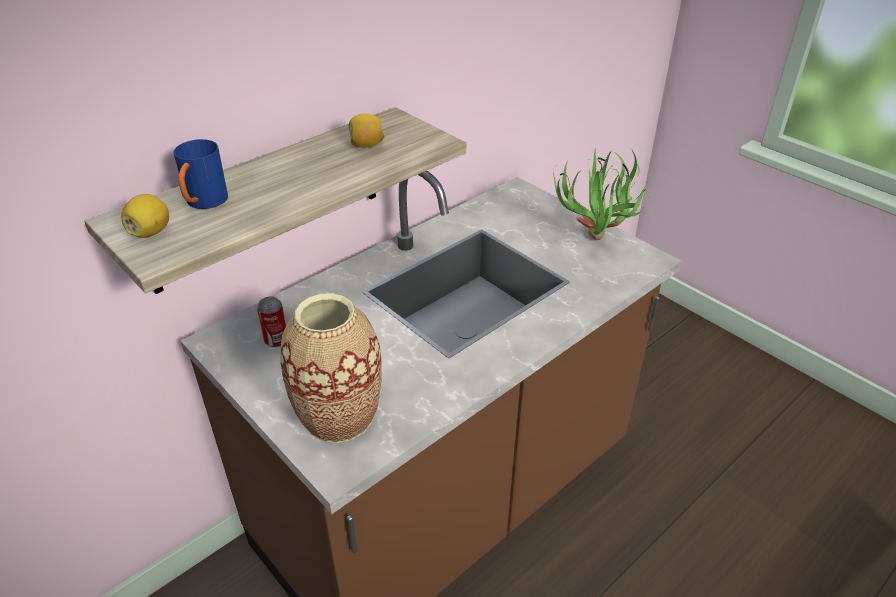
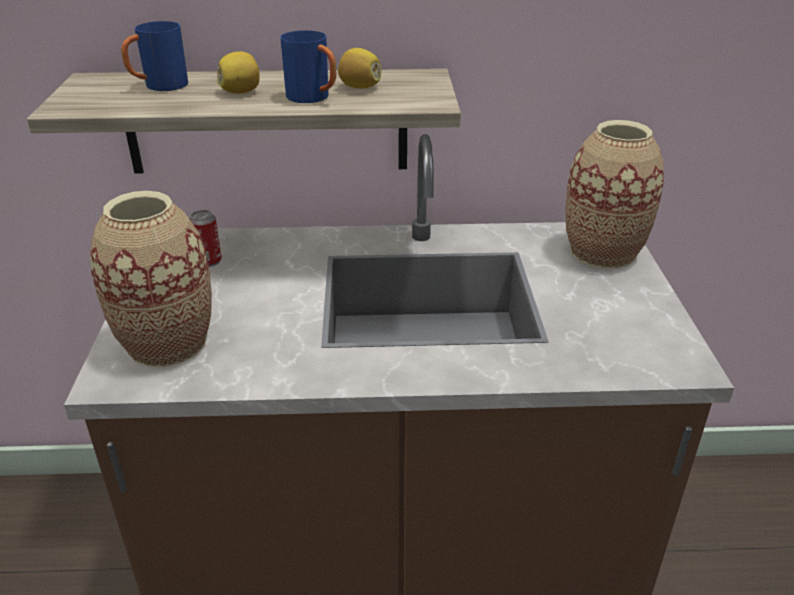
camera: 40 degrees right, 5 degrees down
lemon [121,194,169,238] -> lemon moved to [217,51,260,94]
potted plant [553,148,656,240] -> none
none -> blue mug [280,30,336,103]
none -> vase [565,120,663,269]

